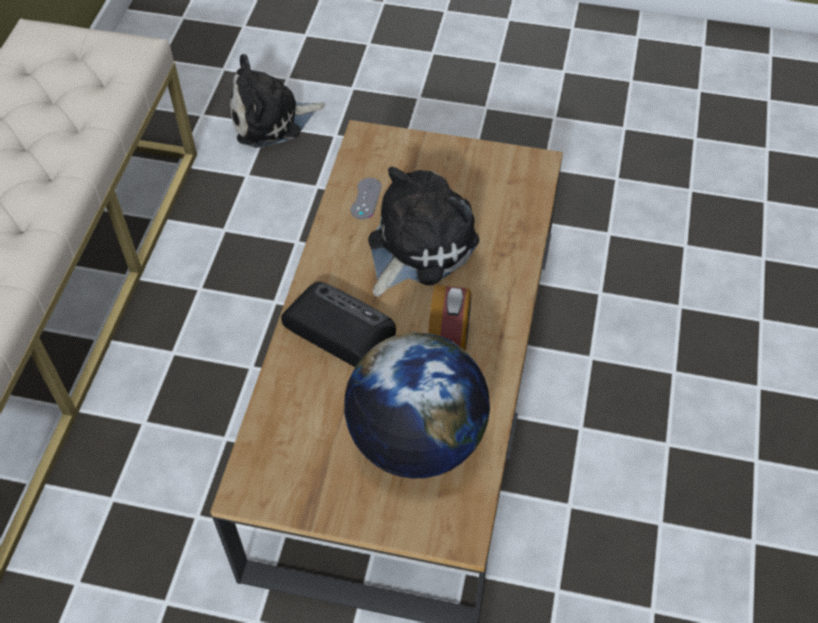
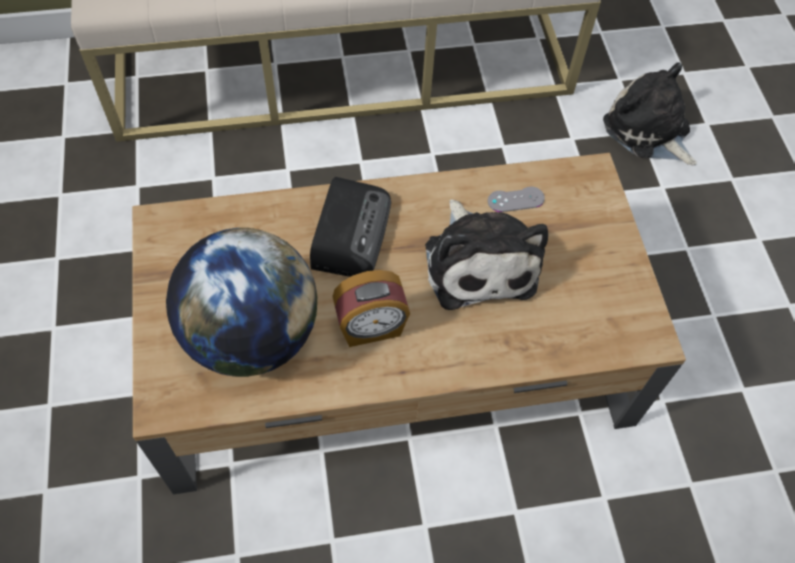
camera: 65 degrees right, 5 degrees up
plush toy [368,167,479,297] -> plush toy turned 60 degrees clockwise [425,199,548,310]

